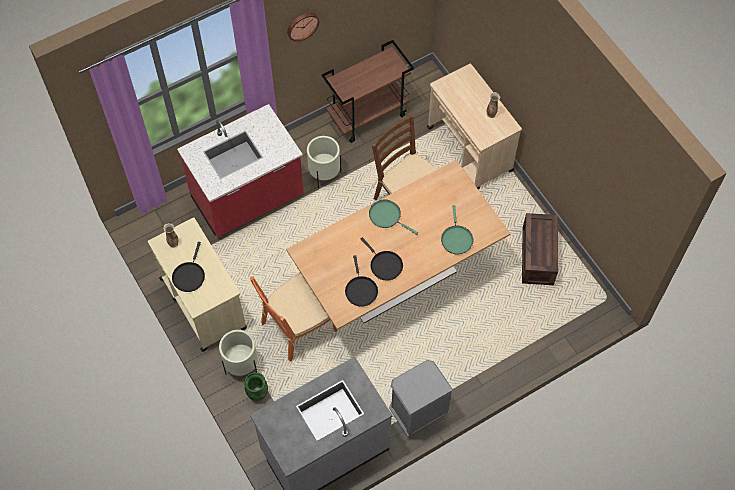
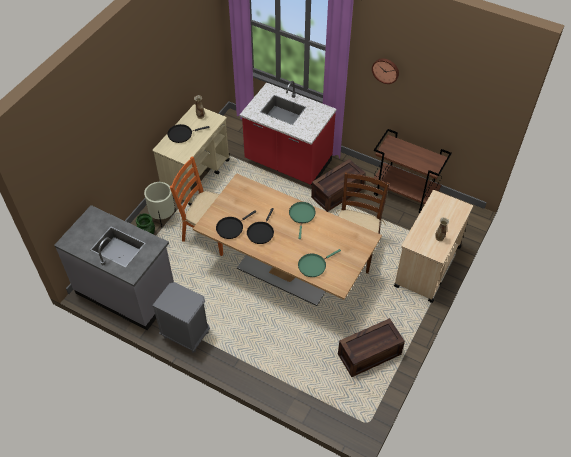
camera: 60 degrees right, 10 degrees down
beige planter [307,136,341,188] -> crate [311,159,366,212]

